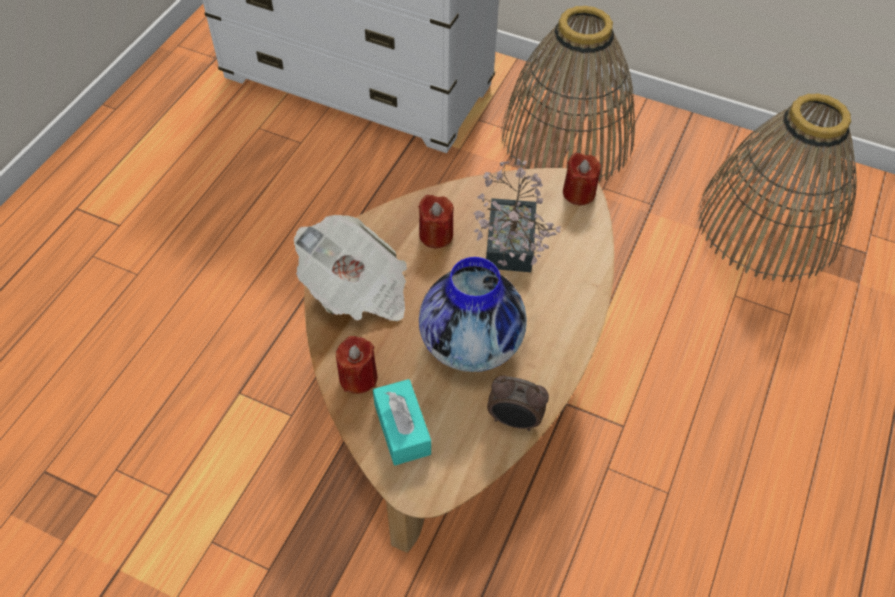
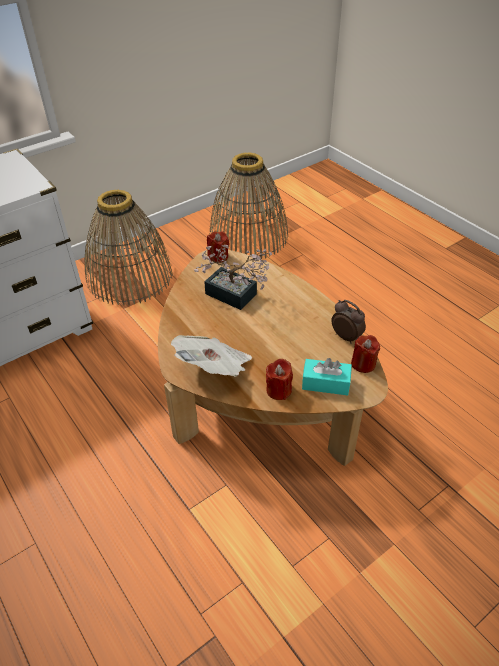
camera: 60 degrees left, 10 degrees down
red candle [418,195,454,248] -> red candle moved to [351,335,380,373]
vase [419,257,527,372] -> none
alarm clock [487,375,549,431] -> alarm clock turned 90 degrees counterclockwise [331,300,366,344]

